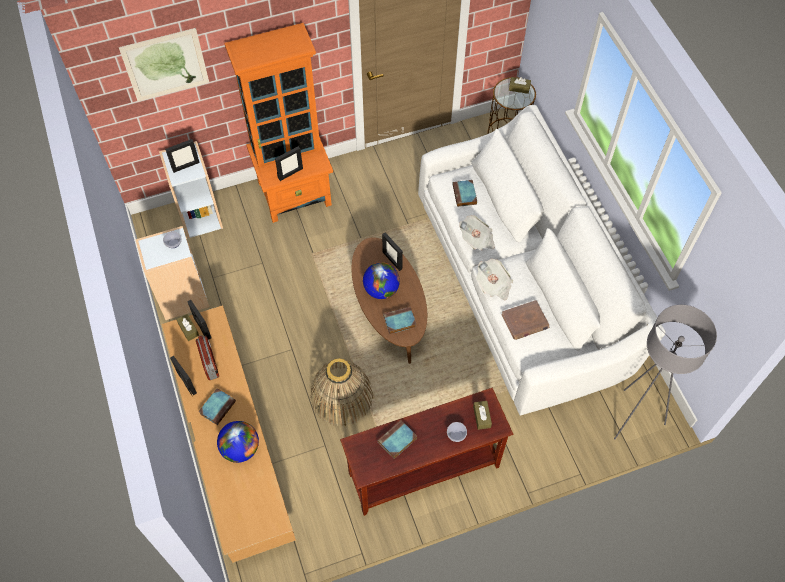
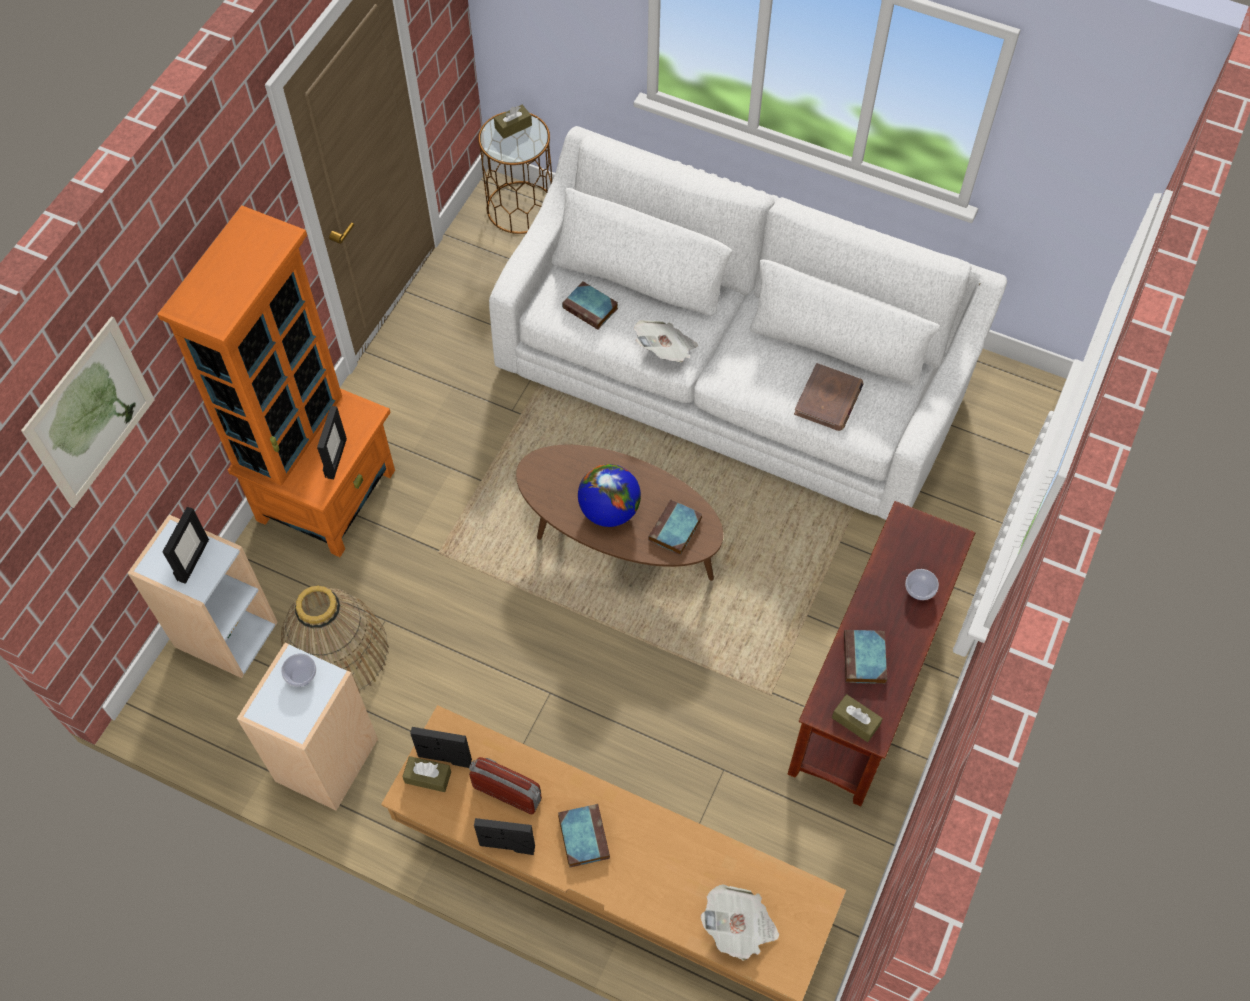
camera: 45 degrees left, 0 degrees up
globe [217,421,259,463] -> none
basket [311,358,373,426] -> basket moved to [281,585,389,693]
picture frame [382,233,403,271] -> none
brown tissue box [473,401,492,430] -> brown tissue box moved to [832,694,883,742]
newspaper [476,259,513,300] -> newspaper moved to [701,884,779,960]
grey floor lamp [614,305,717,439] -> none

